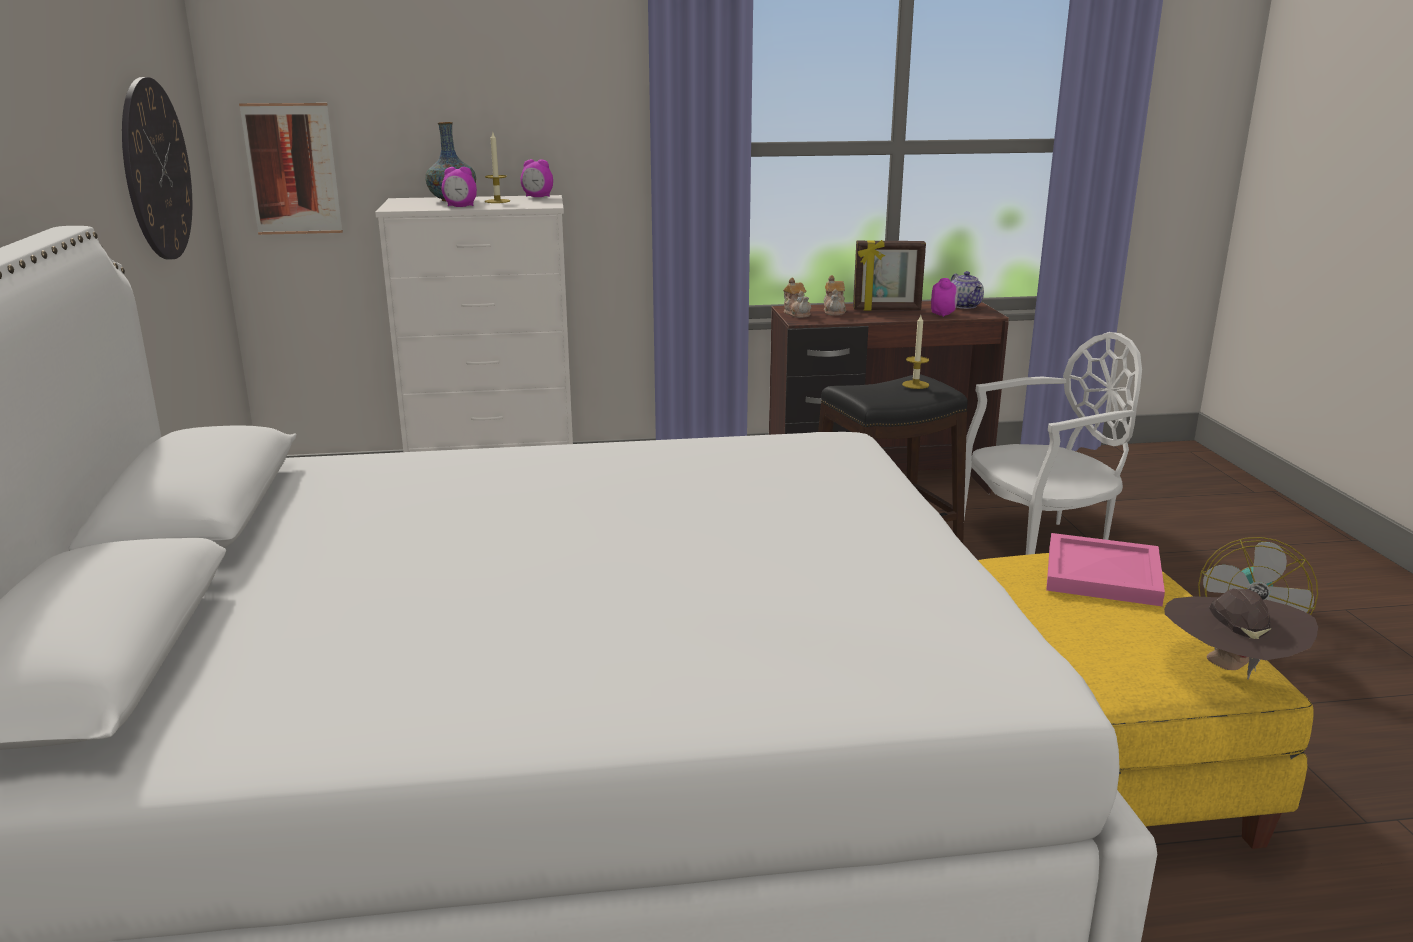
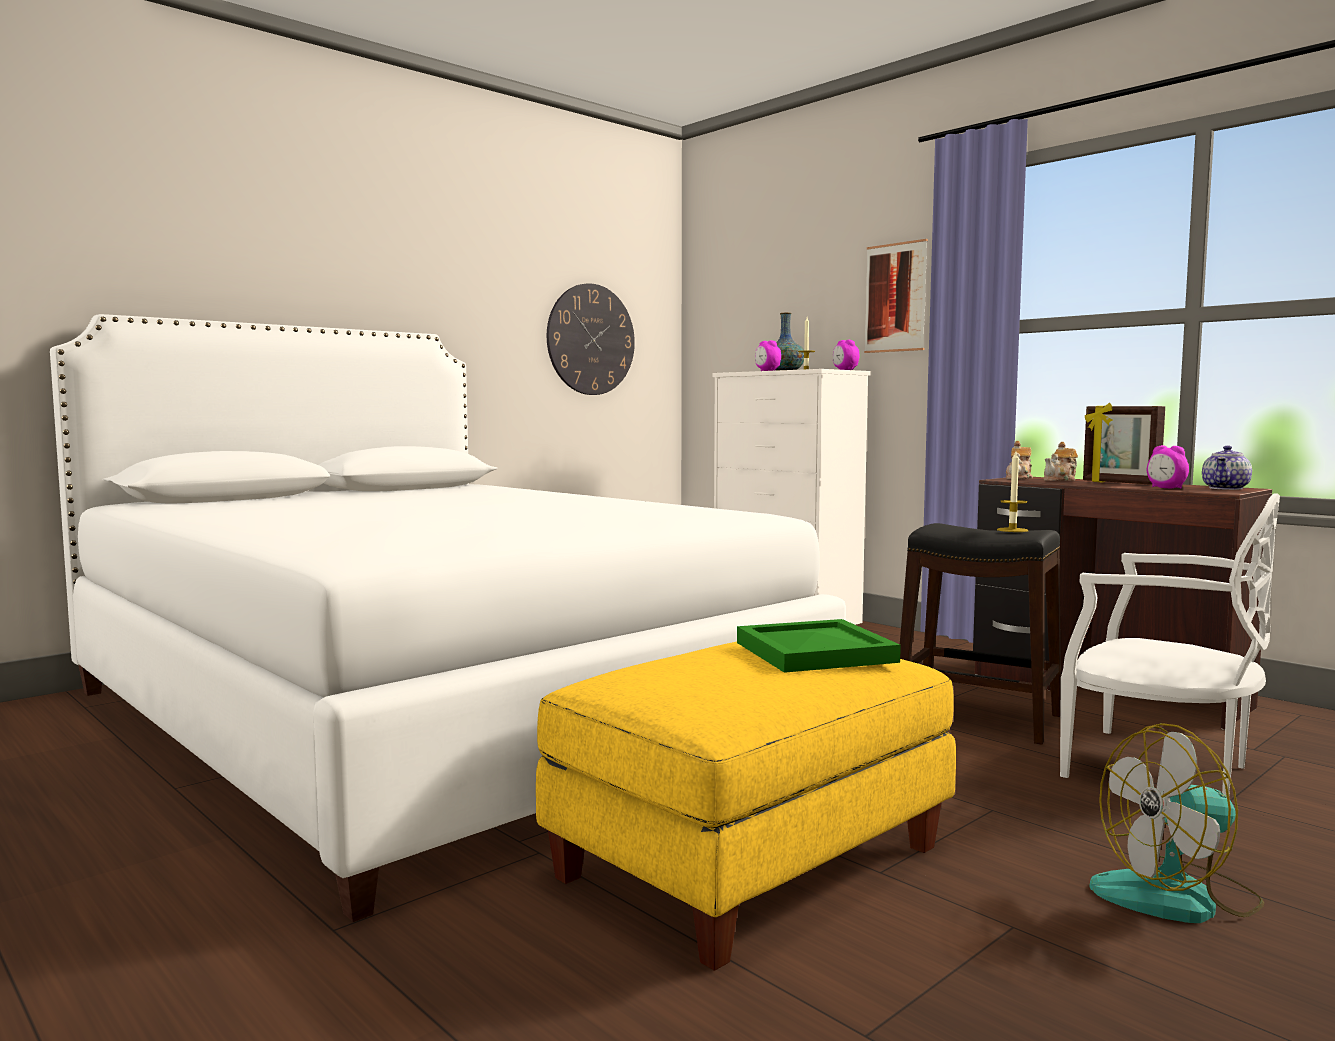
camera: 55 degrees right, 15 degrees down
picture [239,103,343,235] -> picture moved to [864,239,928,353]
alarm clock [931,278,958,317] -> alarm clock turned 75 degrees clockwise [1147,445,1189,488]
pink tray [1046,533,1165,606] -> green tray [737,619,901,673]
brown hat [1164,588,1318,680] -> none

